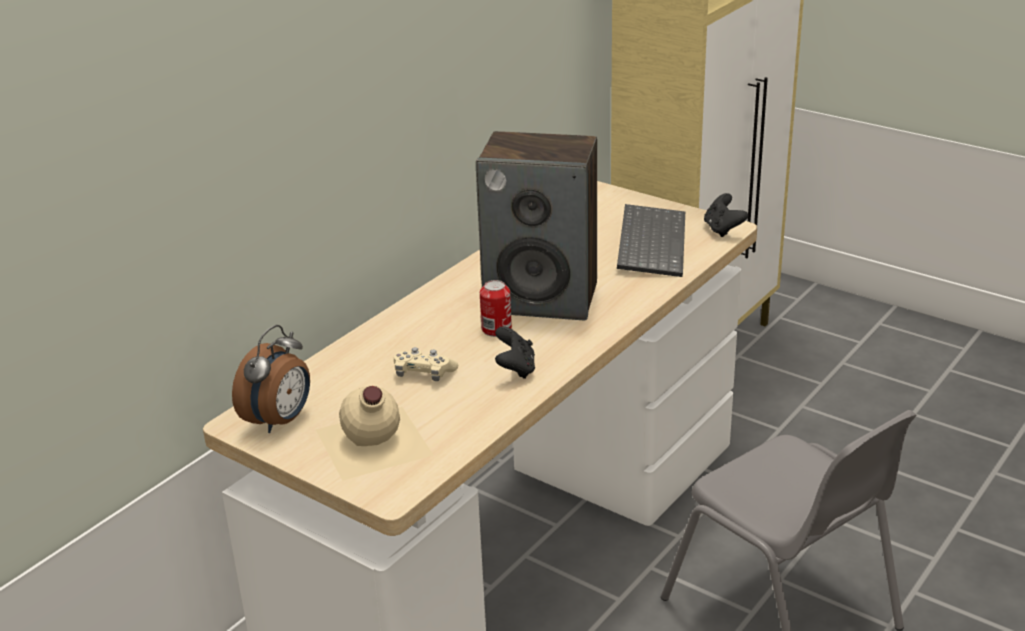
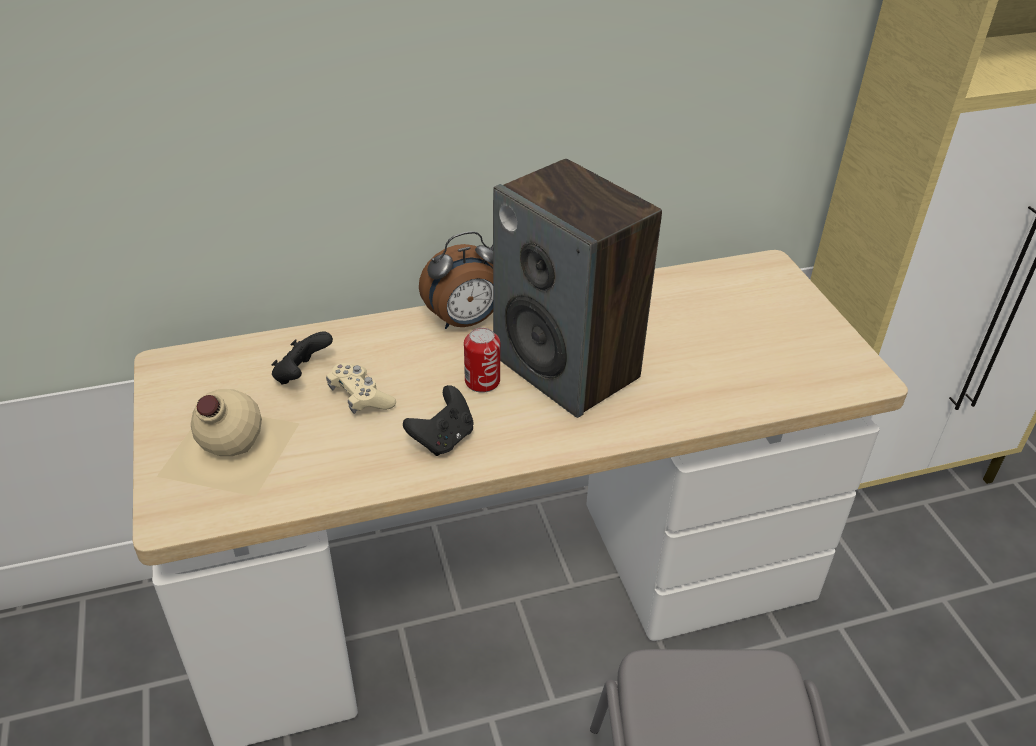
camera: 35 degrees right, 10 degrees up
alarm clock [232,325,310,433] -> alarm clock moved to [419,231,493,329]
keyboard [617,204,685,277] -> none
black game controller [704,193,748,237] -> black game controller moved to [271,331,333,385]

